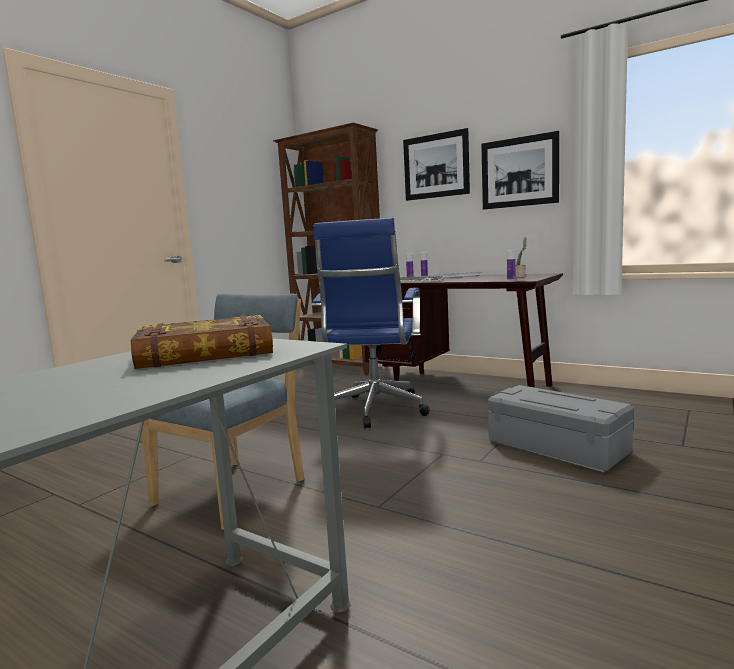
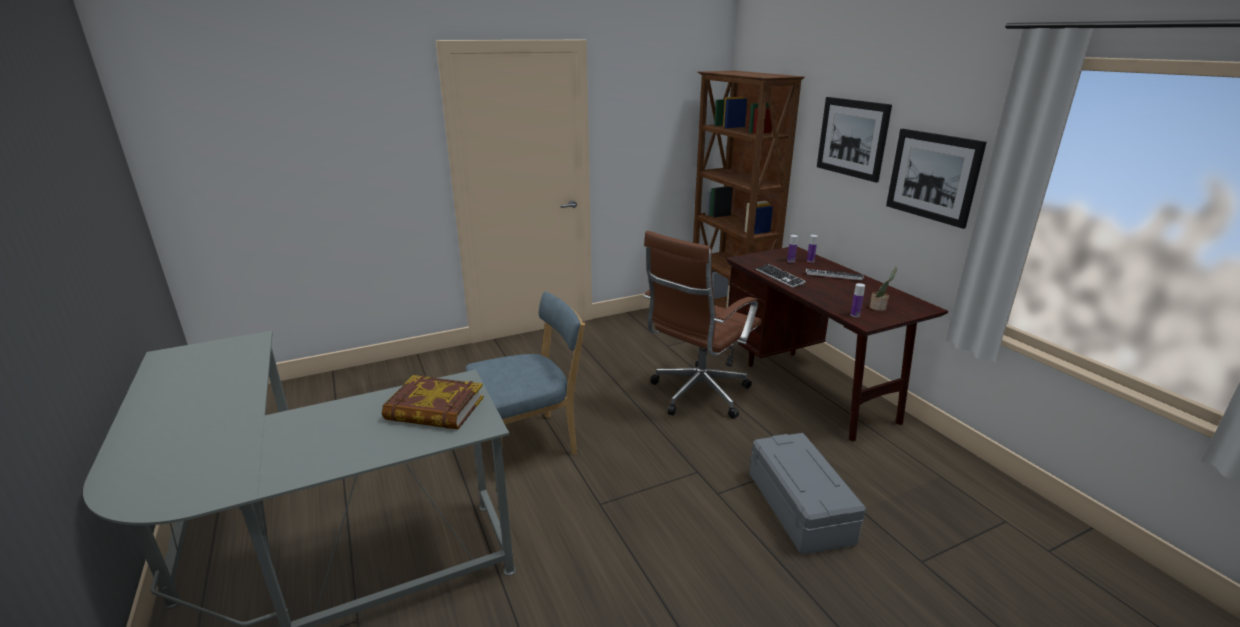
camera: 30 degrees right, 15 degrees up
blue office chair [312,218,430,428] -> brown office chair [643,231,761,419]

